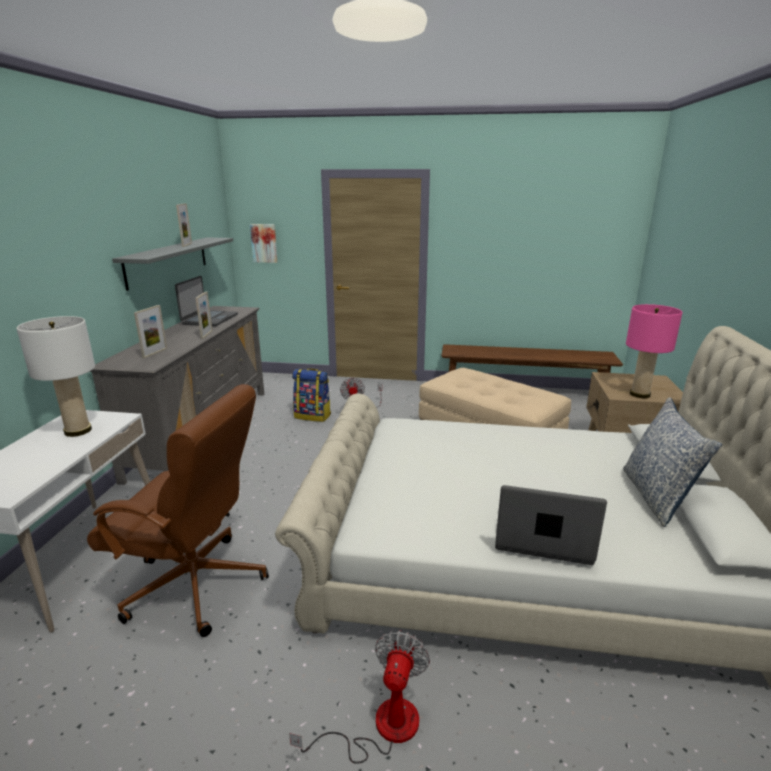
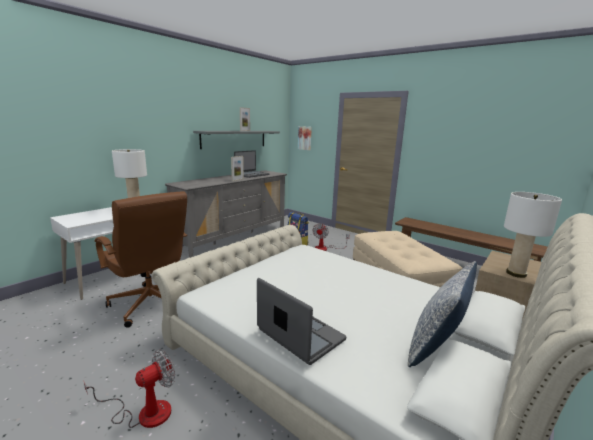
camera: 30 degrees right, 5 degrees down
picture frame [134,305,167,358] -> none
pink table lamp [626,304,682,398] -> white table lamp [504,192,562,278]

